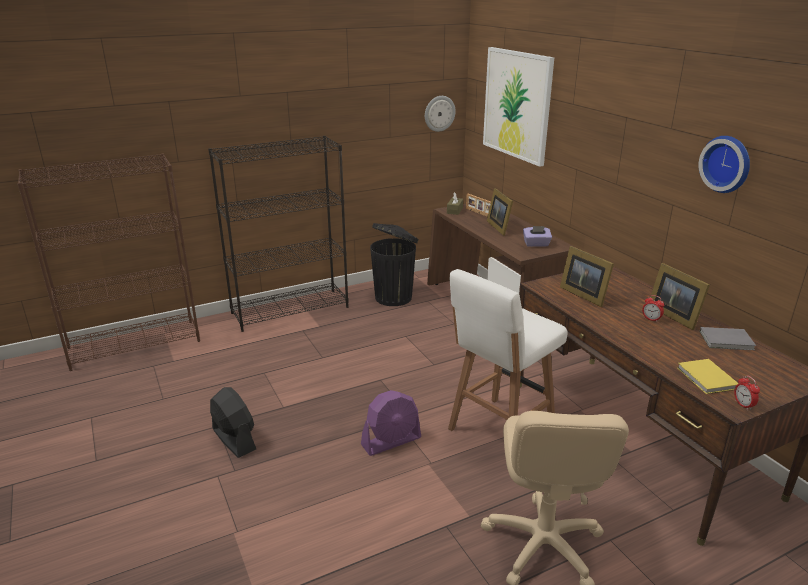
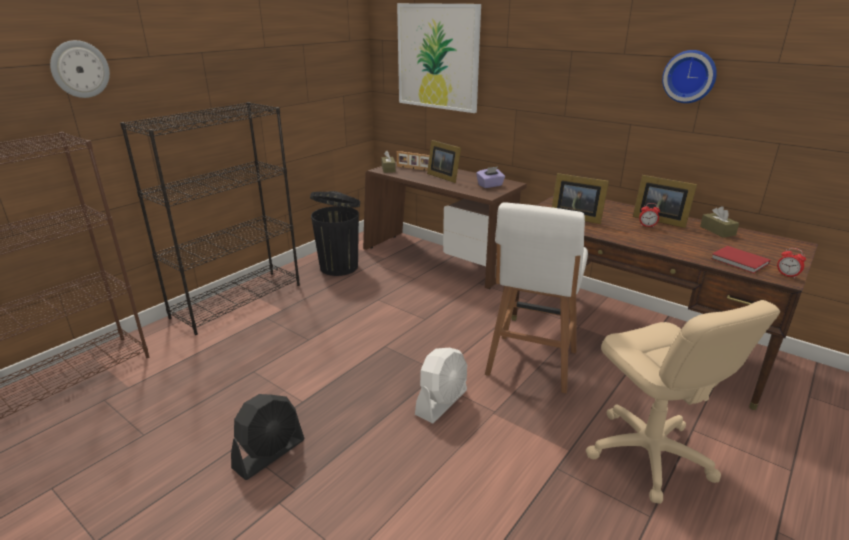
camera: 25 degrees left, 0 degrees up
black fan [210,387,256,458] -> black fan turned 105 degrees clockwise [231,394,304,480]
purple fan [361,390,421,456] -> white fan [415,348,467,424]
wall clock [425,96,456,132] -> wall clock moved to [50,40,110,98]
yellow book [677,359,739,394] -> red book [711,246,770,273]
grey book [700,327,756,350] -> brown tissue box [700,206,739,238]

